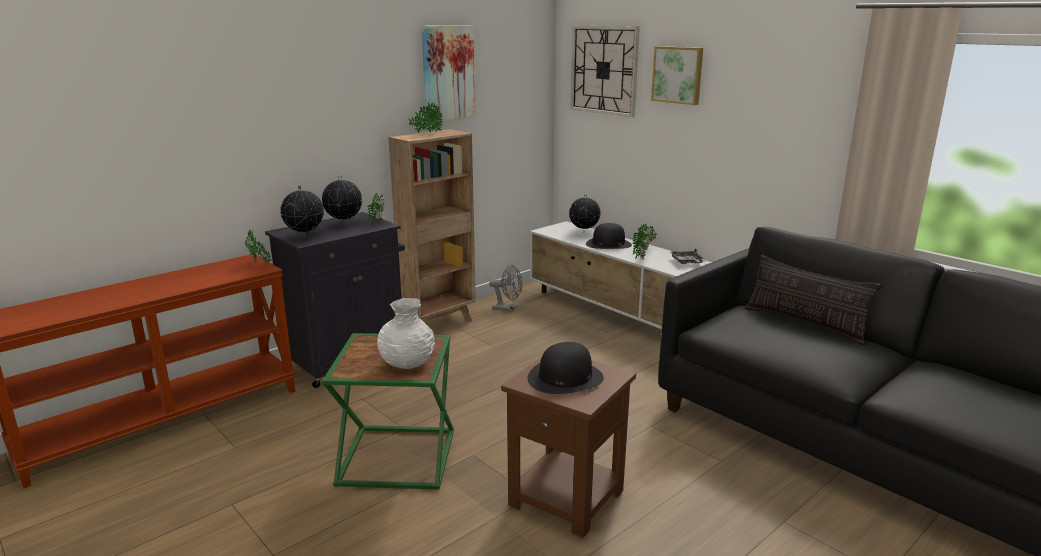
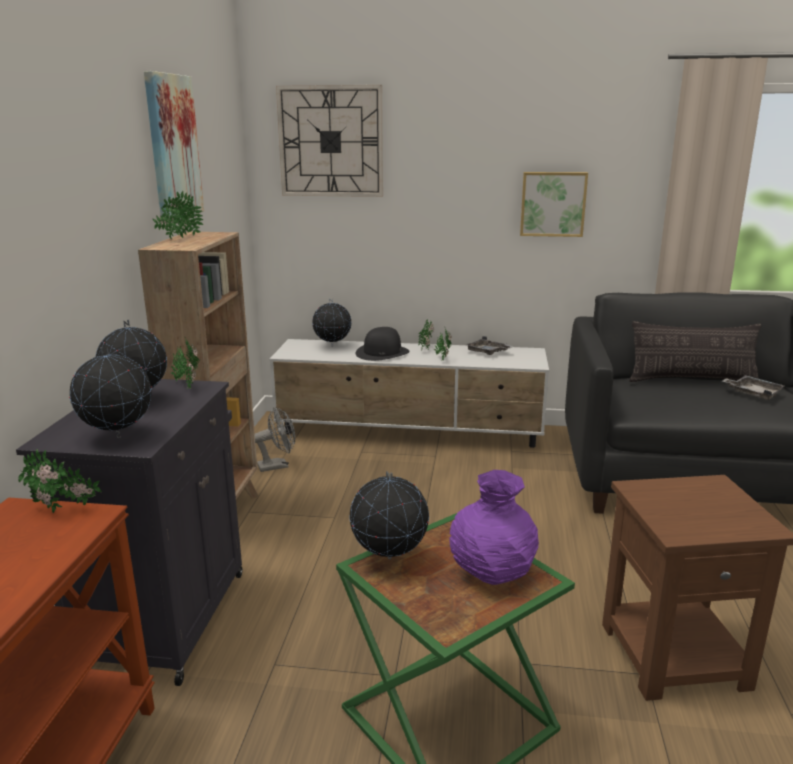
camera: 40 degrees left, 0 degrees up
white vase [377,298,435,369] -> purple vase [449,470,539,585]
black hat [528,342,604,394] -> none
picture [651,46,703,105] -> picture moved to [520,172,588,237]
none -> globe [349,471,429,559]
none -> grey tray [722,375,785,400]

